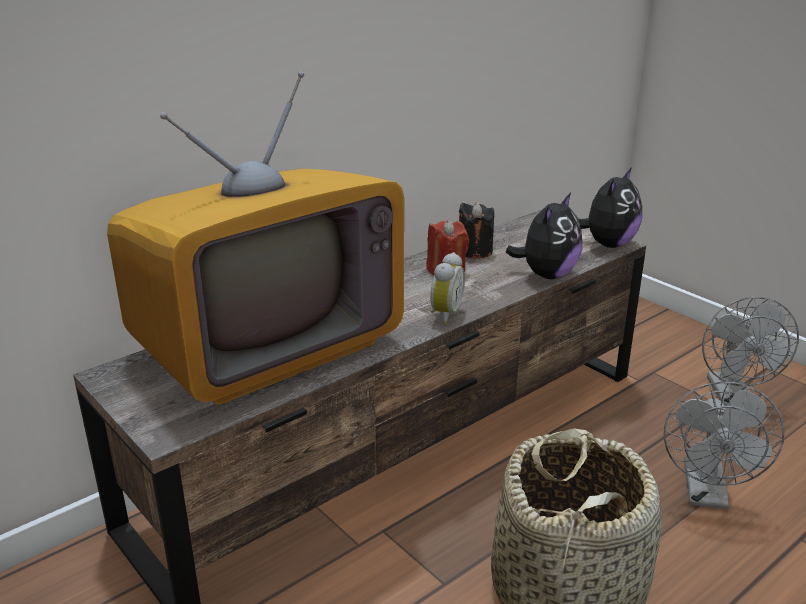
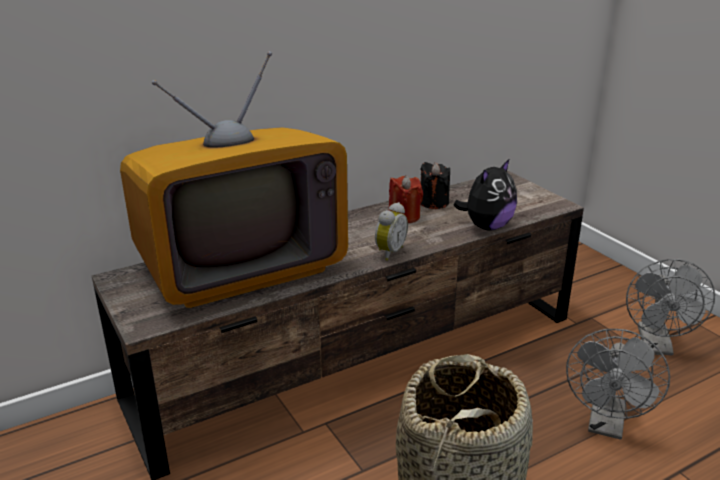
camera: 10 degrees right, 0 degrees up
plush toy [578,167,642,248] -> none

